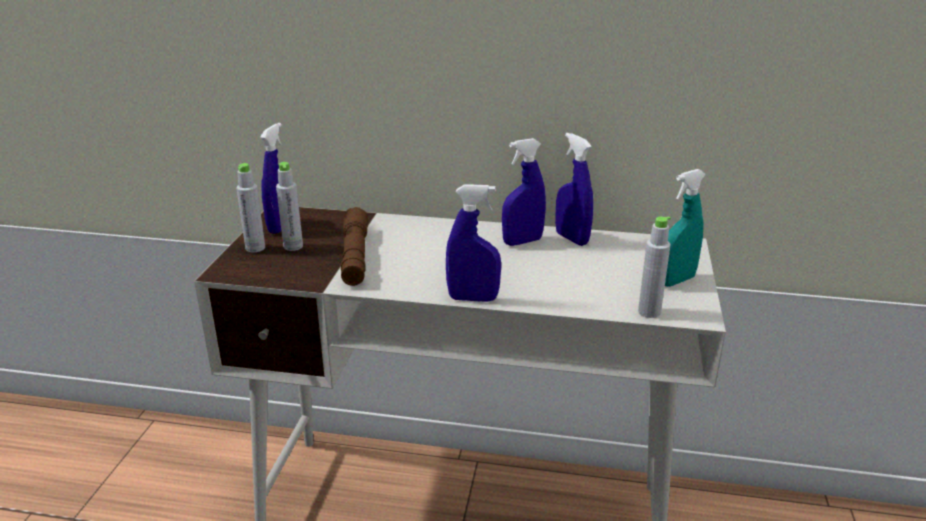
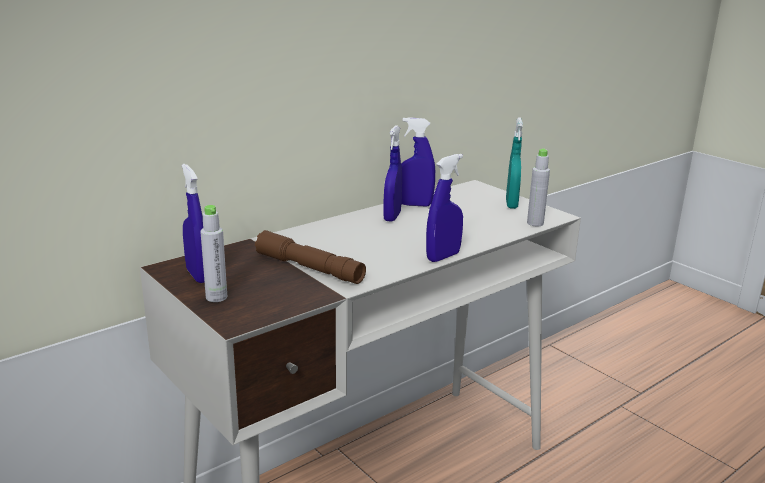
camera: 50 degrees left, 5 degrees down
grey bottle [276,162,303,251] -> none

